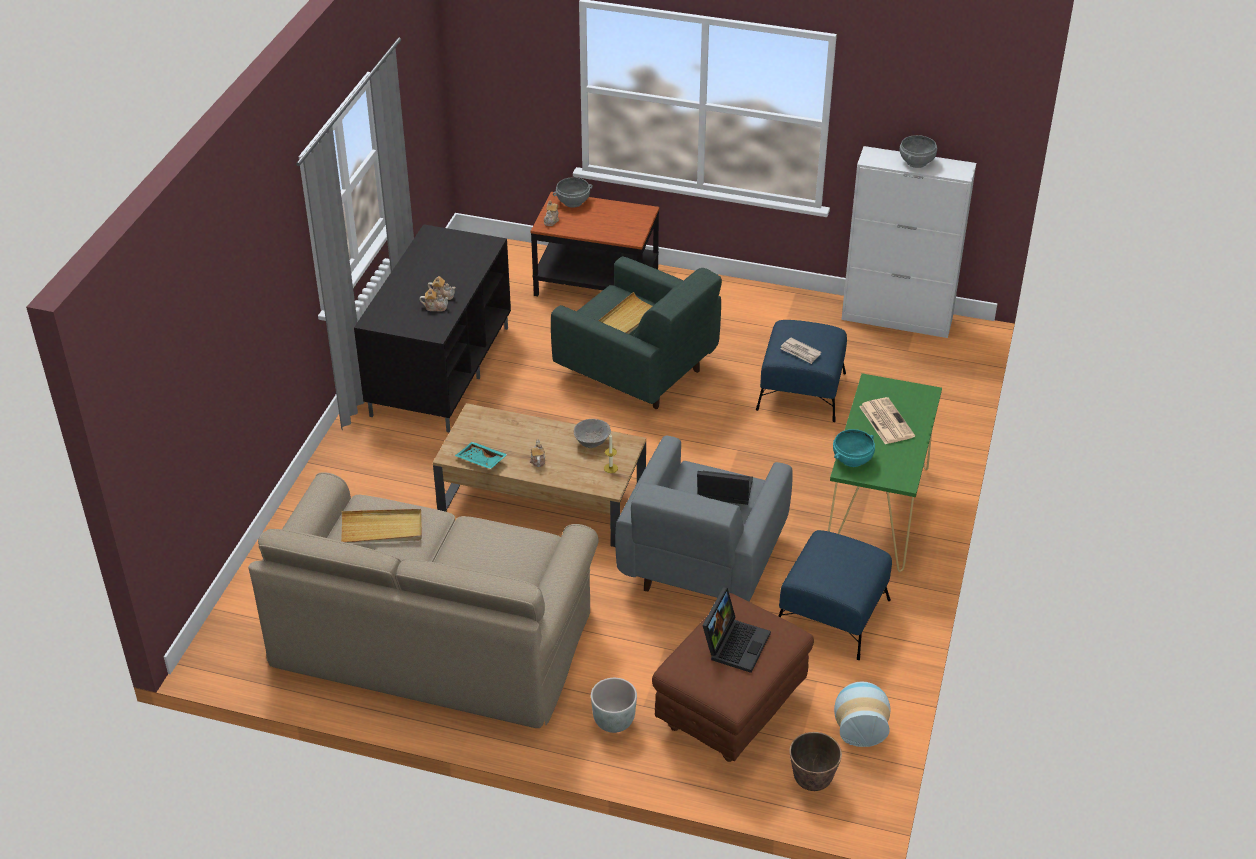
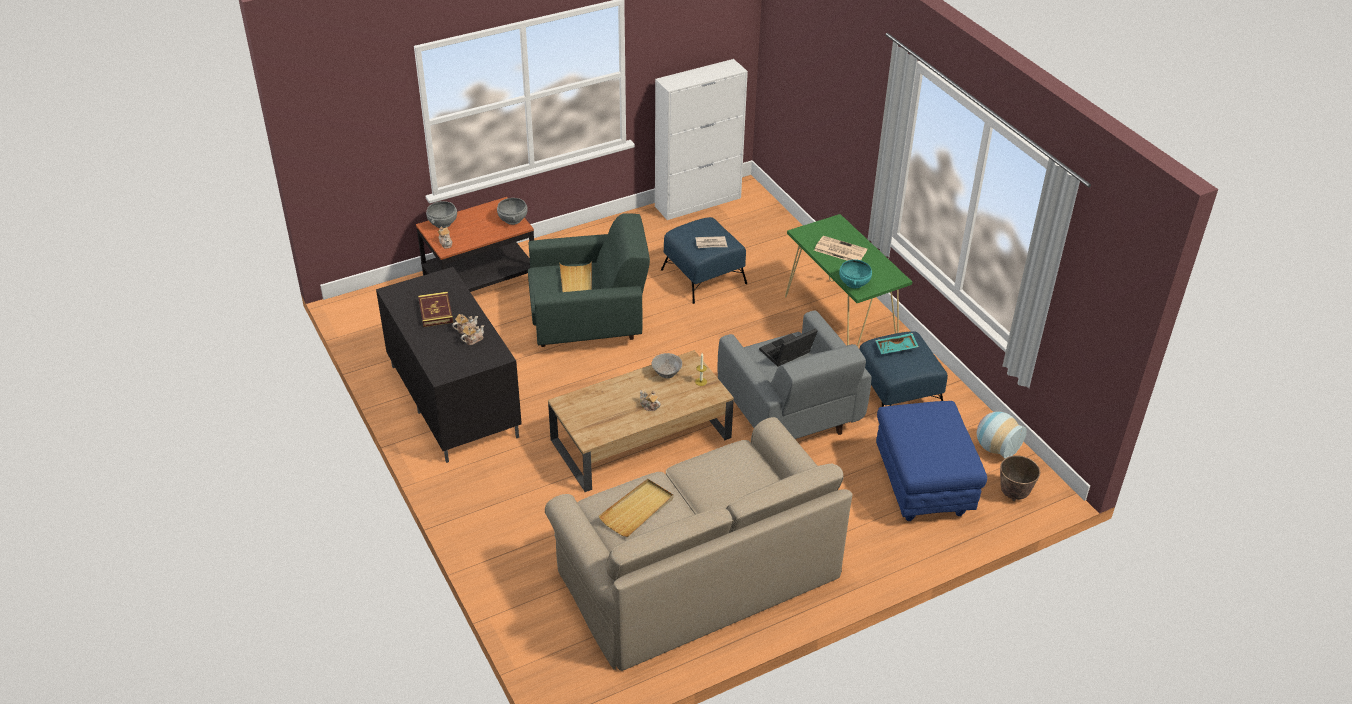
camera: 45 degrees left, 0 degrees up
turquoise tray [455,442,508,469] -> turquoise tray moved to [875,333,919,354]
grey planter [591,678,637,733] -> none
brown ottoman [652,593,814,762] -> blue ottoman [876,401,987,521]
laptop [702,587,771,673] -> none
grey bowl [900,135,937,168] -> grey bowl moved to [497,198,528,225]
none -> book [418,292,453,327]

